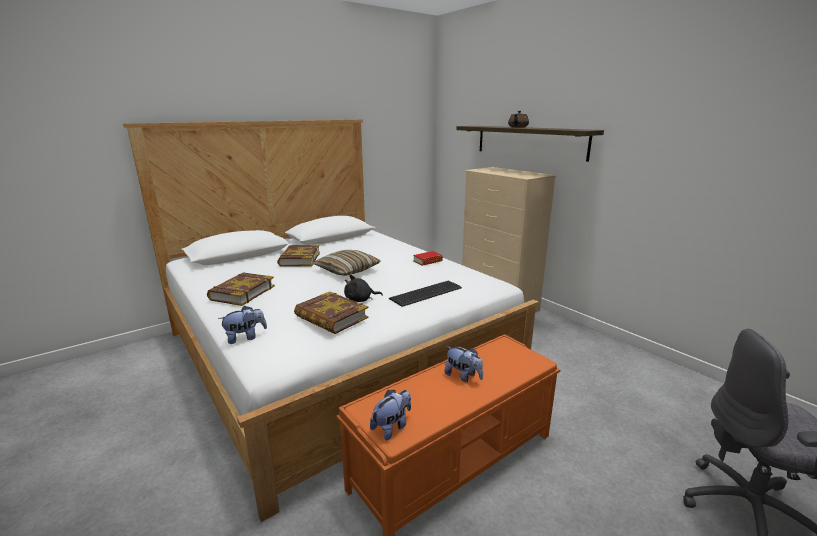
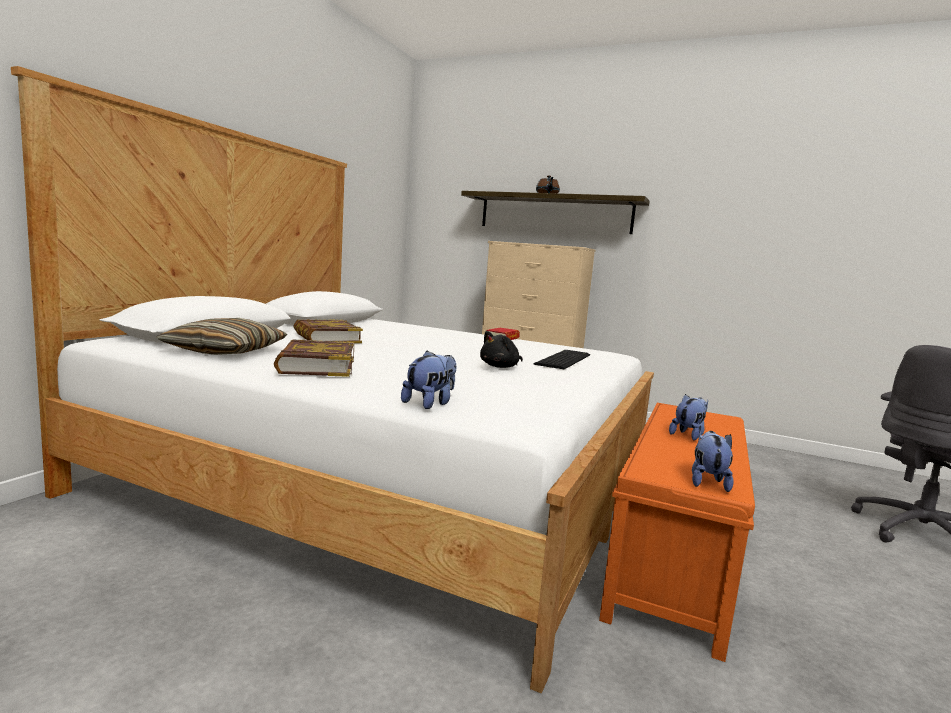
camera: 30 degrees left, 10 degrees down
book [294,291,369,334] -> none
pillow [313,250,381,276] -> pillow moved to [156,318,287,355]
plush toy [445,346,483,382] -> plush toy turned 60 degrees counterclockwise [669,394,708,441]

